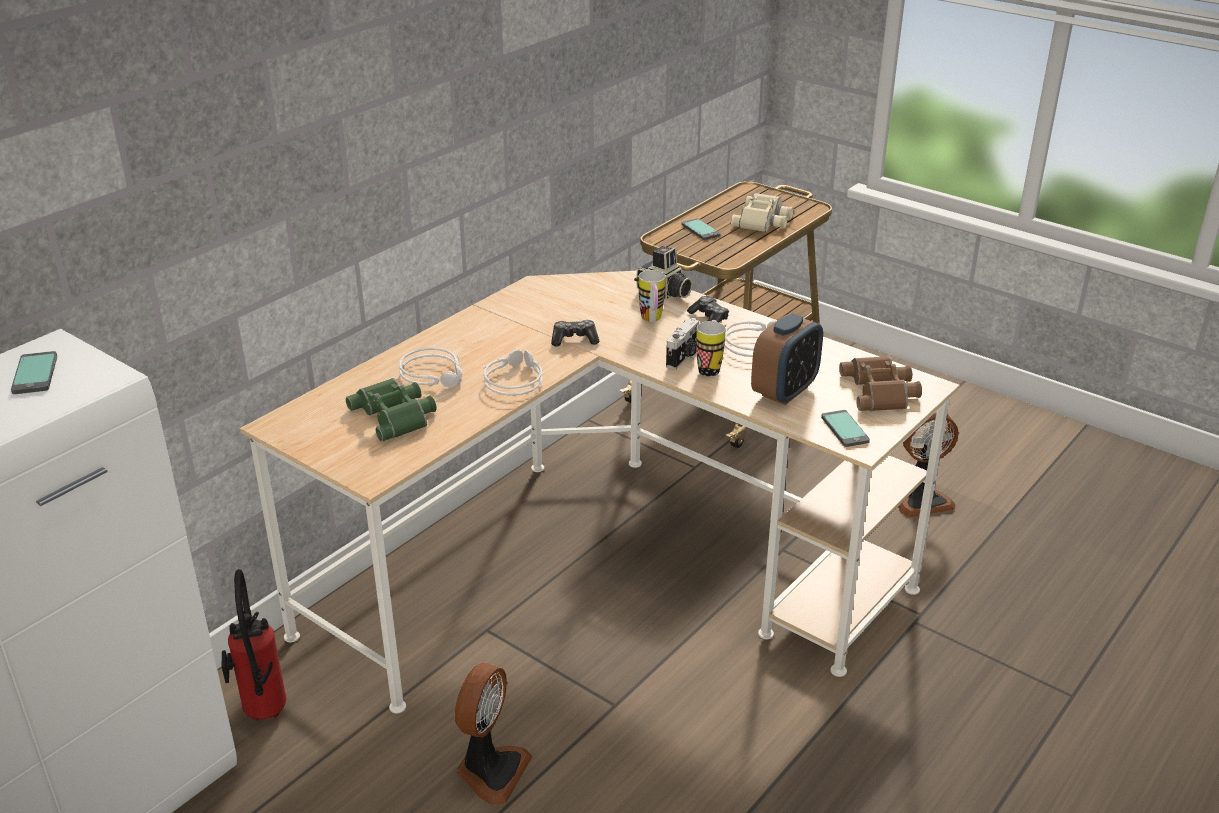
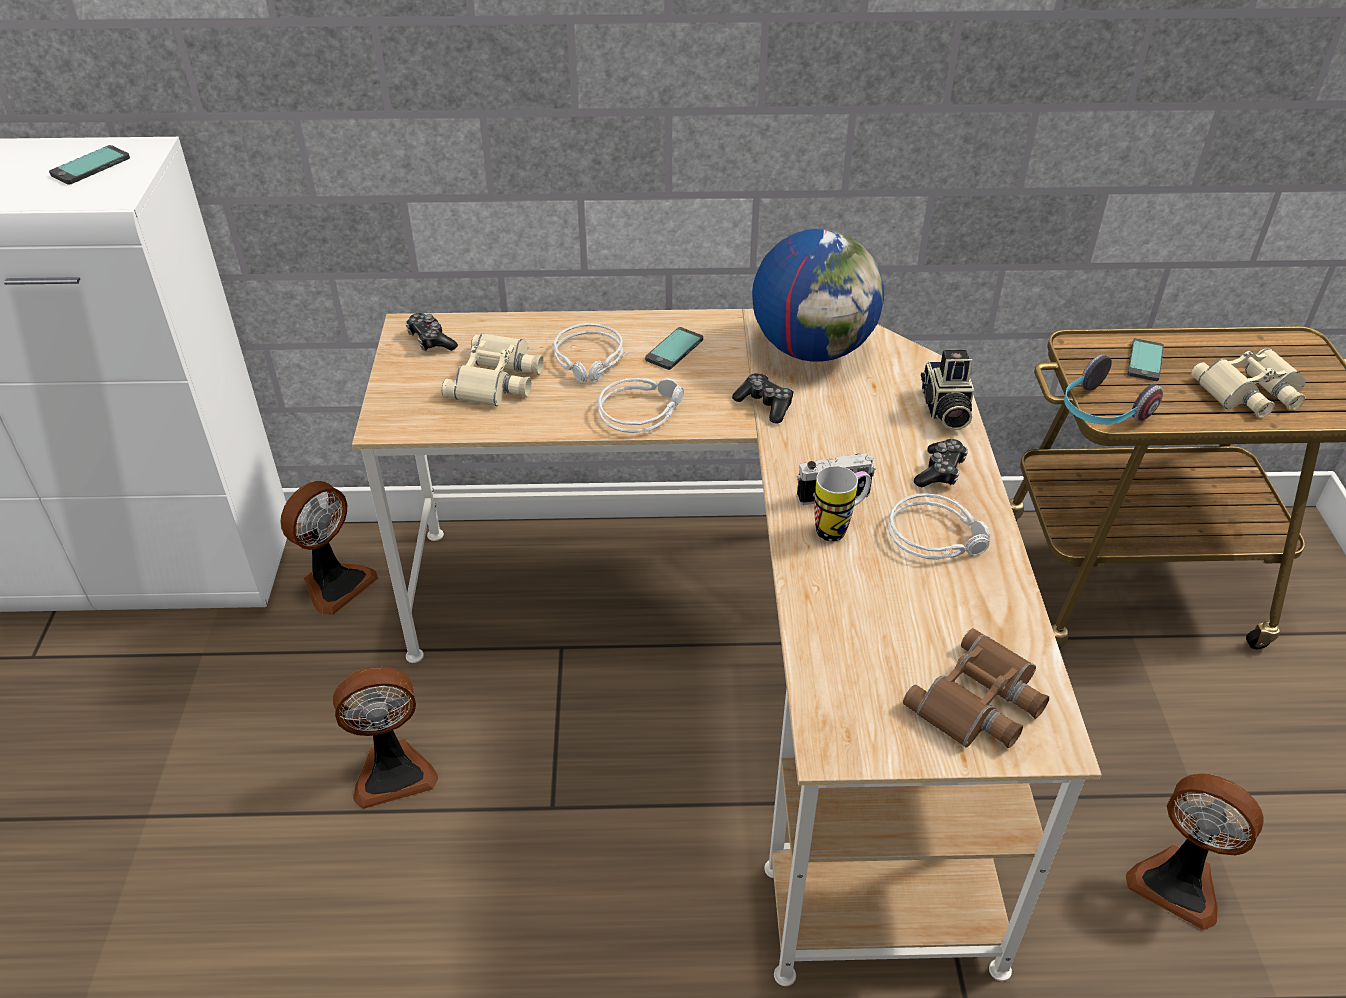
camera: 50 degrees right, 10 degrees up
fire extinguisher [221,569,287,721] -> fan [280,481,378,615]
green binoculars [346,378,437,441] -> beige binoculars [442,333,544,406]
mug [639,270,665,322] -> none
alarm clock [751,314,823,405] -> none
phone [821,410,870,447] -> phone moved to [645,327,703,370]
none -> game controller [405,313,458,351]
none -> globe [752,229,884,362]
none -> headphones [1064,355,1163,425]

